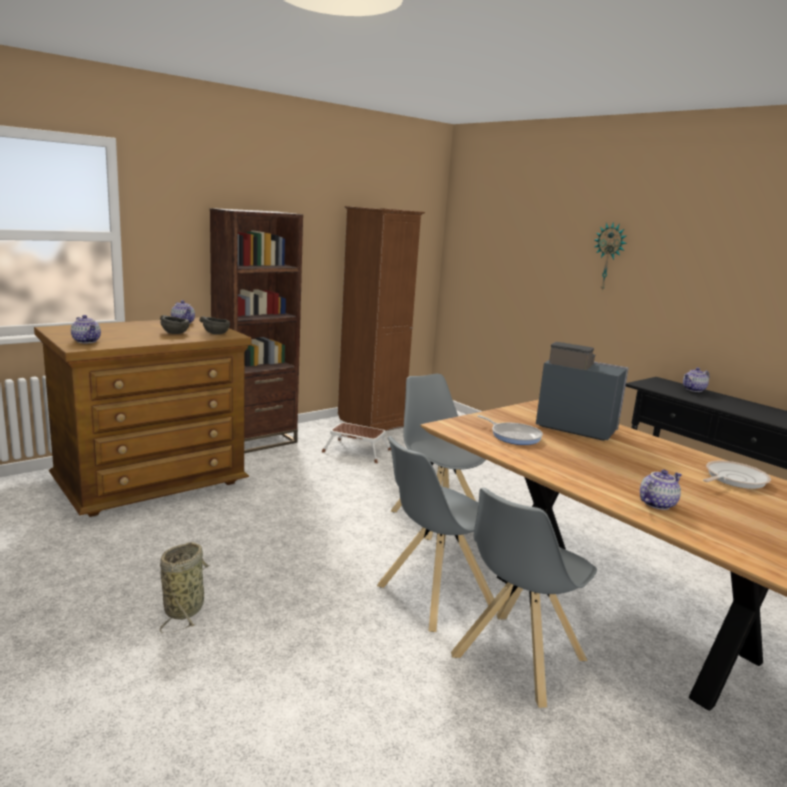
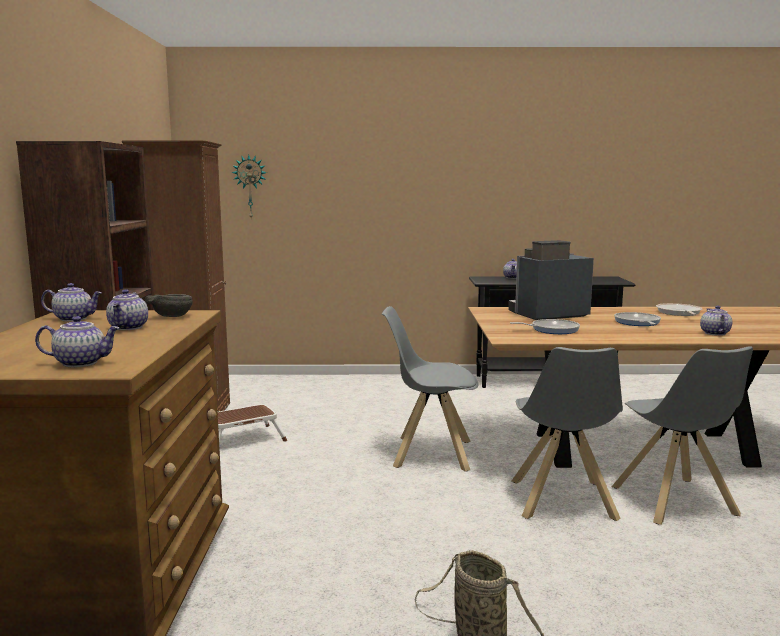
camera: 50 degrees left, 5 degrees down
grey bowl [160,315,189,334] -> teapot [106,289,148,330]
wall clock [595,222,627,291] -> wall clock moved to [232,155,267,218]
none -> frying pan [614,312,661,326]

